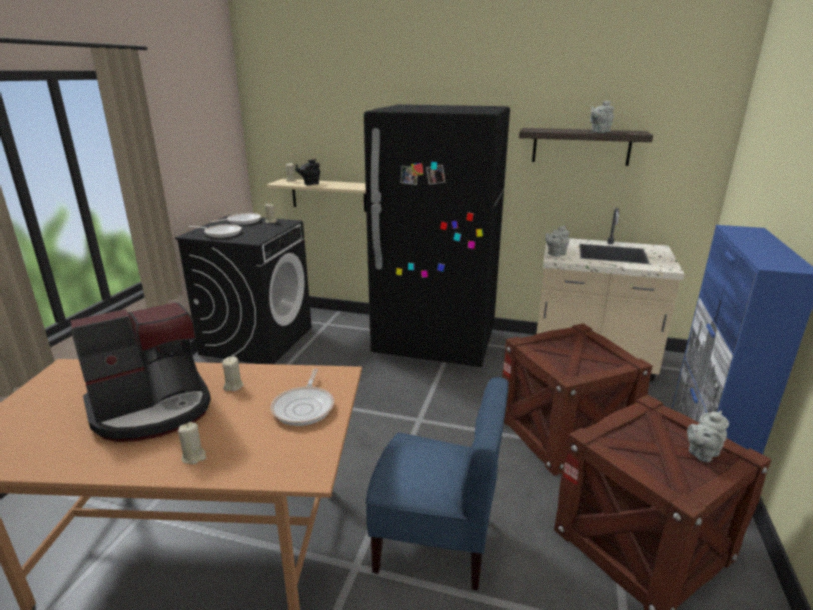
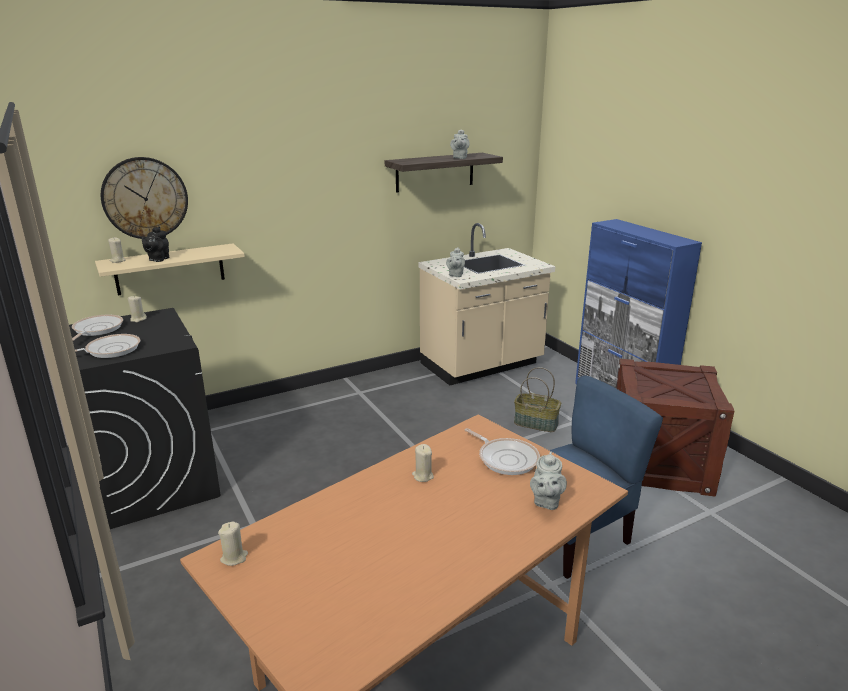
camera: 45 degrees left, 0 degrees up
coffee machine [70,302,211,442] -> none
beige candle [178,422,206,465] -> beige candle moved to [218,522,248,566]
black fridge [364,105,510,367] -> none
crate [502,323,653,476] -> basket [514,367,561,432]
grey teapot [687,411,729,462] -> grey teapot moved to [530,451,567,510]
none -> wall clock [101,157,188,239]

